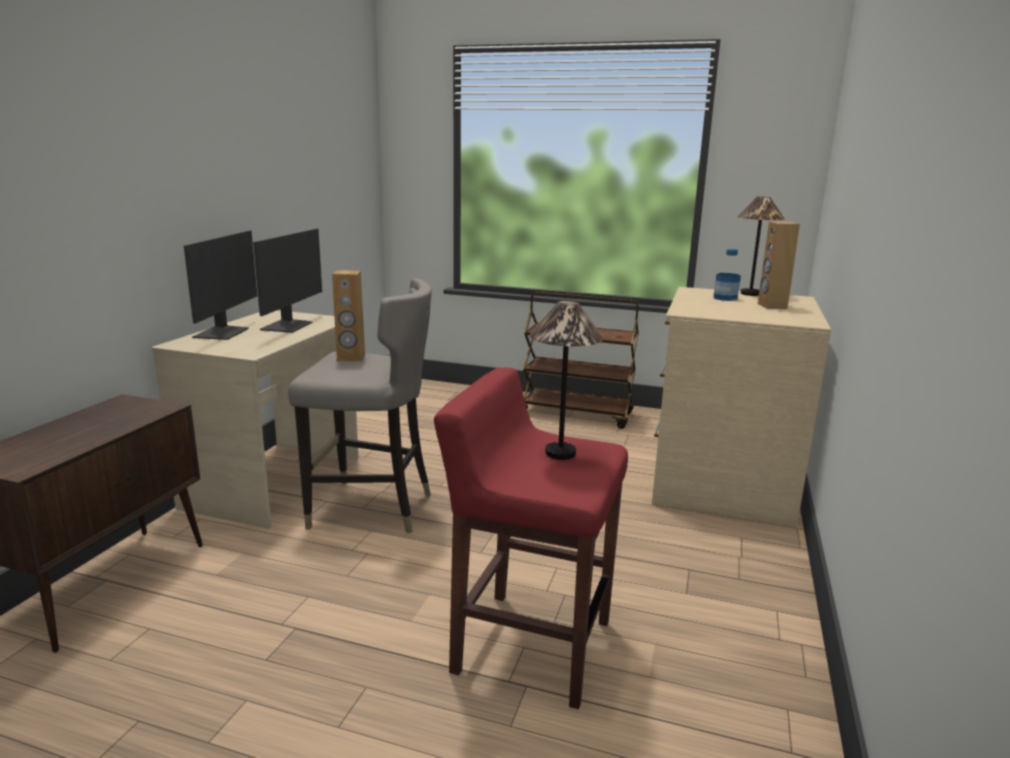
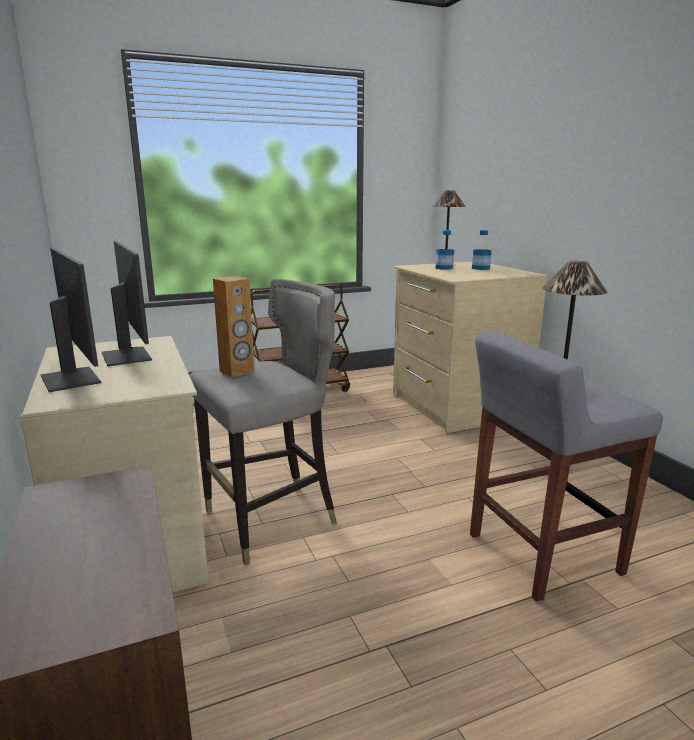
camera: 40 degrees left, 0 degrees up
red stool [434,368,628,709] -> grey stool [470,331,663,602]
brown speaker [758,222,800,309] -> bottle [472,230,492,270]

